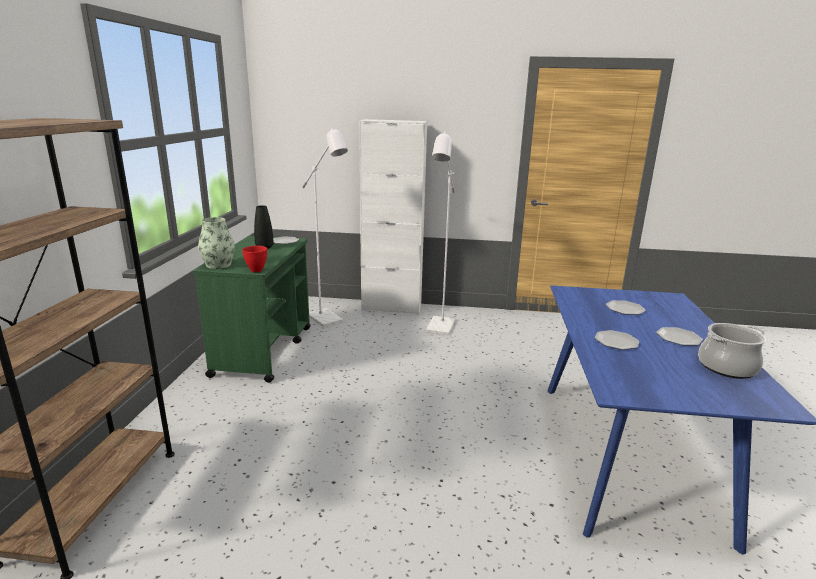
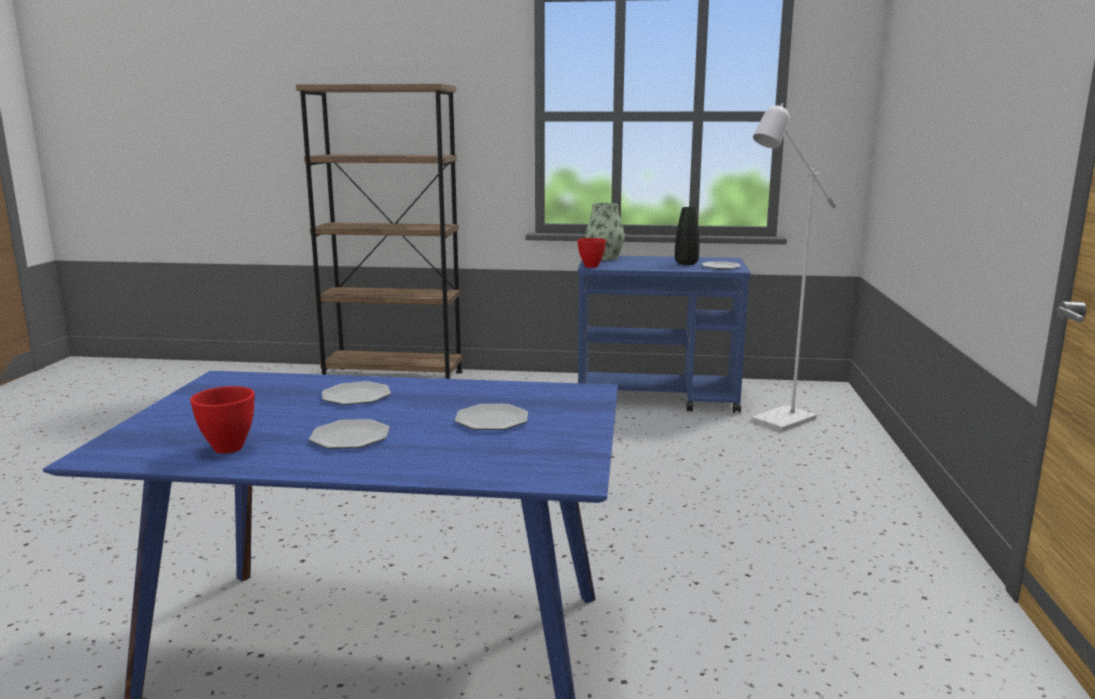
camera: 90 degrees right, 5 degrees down
green cart [193,235,311,383] -> blue cart [578,256,751,413]
white cabinet [359,119,427,314] -> none
white floor lamp [426,132,455,335] -> none
cooking pot [698,323,766,379] -> red bowl [190,386,255,454]

